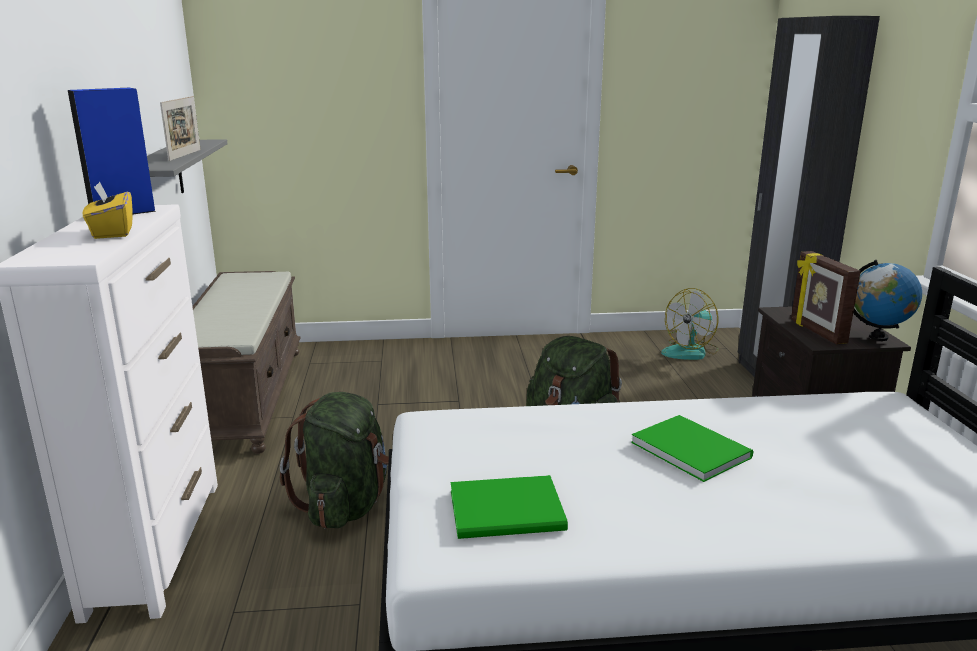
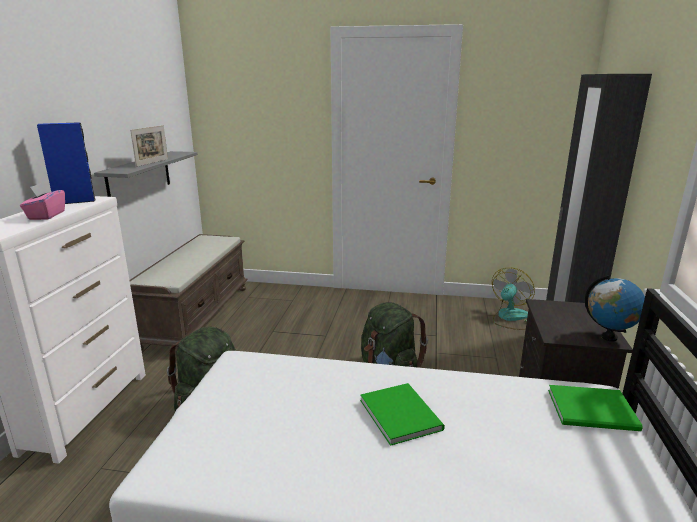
camera: 15 degrees right, 0 degrees up
yellow tissue box [82,181,133,239] -> pink tissue box [20,183,65,220]
green book [451,475,568,539] -> green book moved to [548,385,643,431]
fan [661,288,719,360] -> fan turned 150 degrees clockwise [492,268,535,330]
picture frame [791,251,861,344] -> none

